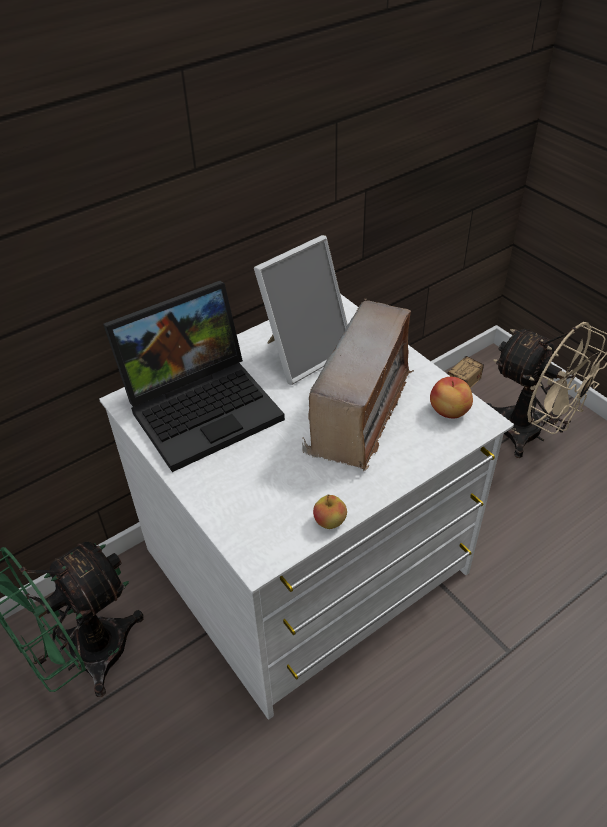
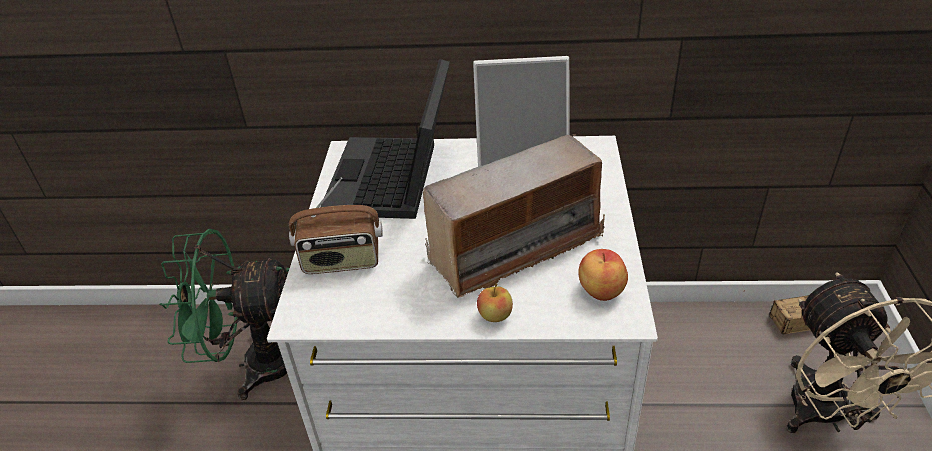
camera: 40 degrees right, 5 degrees down
laptop [103,281,285,472] -> laptop turned 90 degrees clockwise [320,59,450,219]
apple [313,494,347,529] -> apple moved to [477,284,513,322]
none -> radio [289,178,383,274]

